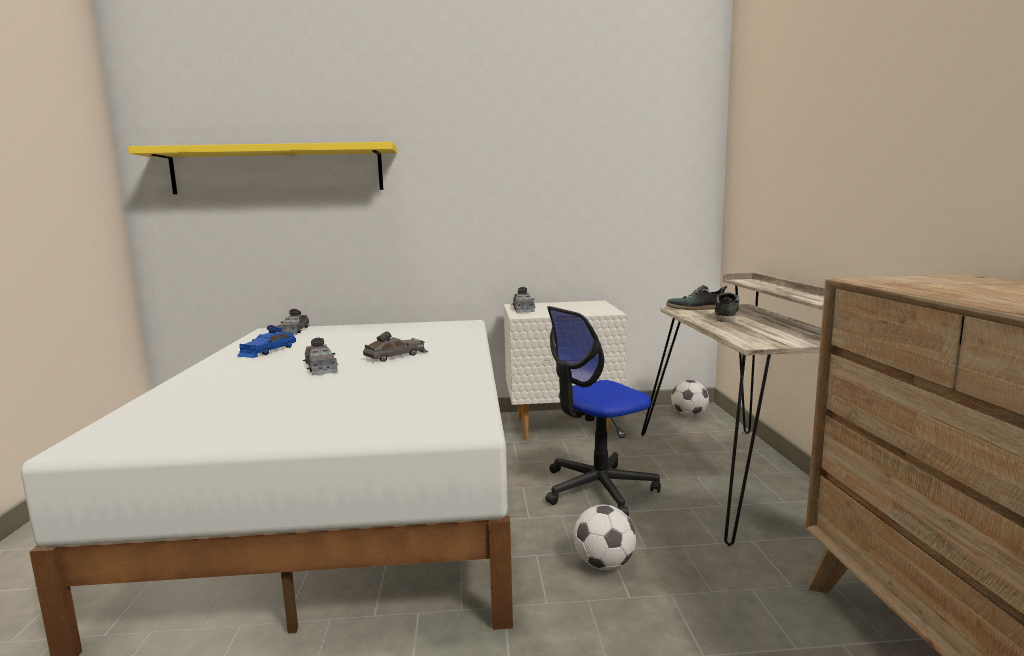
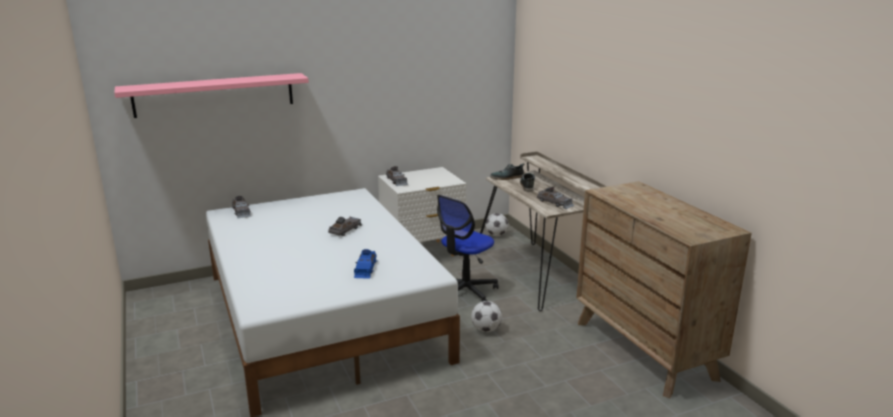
camera: 20 degrees left, 10 degrees up
yellow shelf [128,142,397,194] -> pink shelf [114,73,309,118]
blue toy car [237,325,296,358] -> blue toy car moved to [354,249,377,279]
grey toy car [303,338,339,375] -> grey toy car moved to [537,187,574,209]

